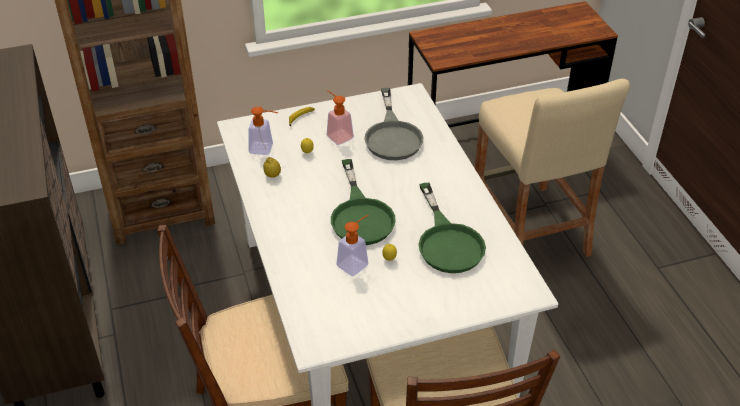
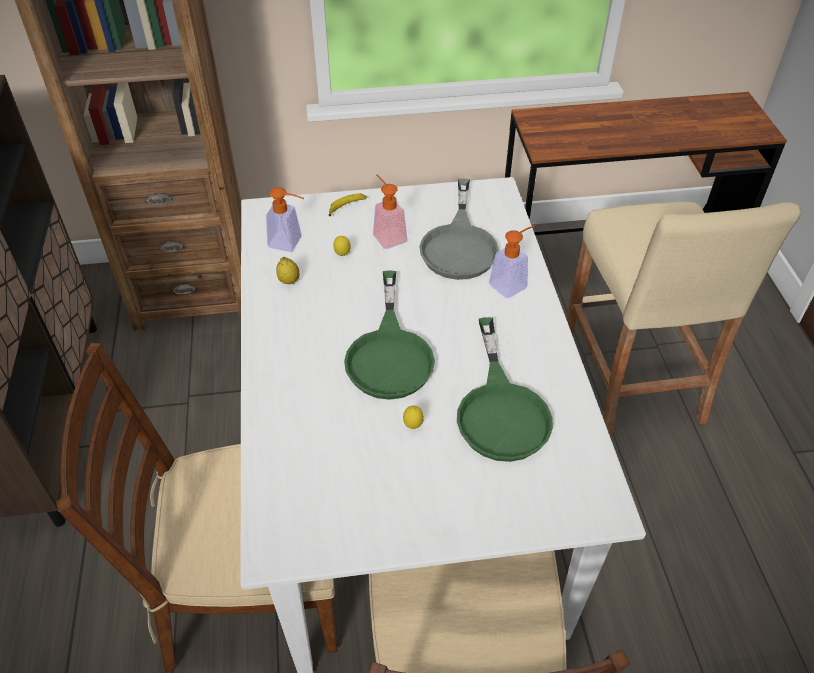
camera: 10 degrees right, 5 degrees up
soap dispenser [336,215,369,276] -> soap dispenser moved to [489,225,536,298]

